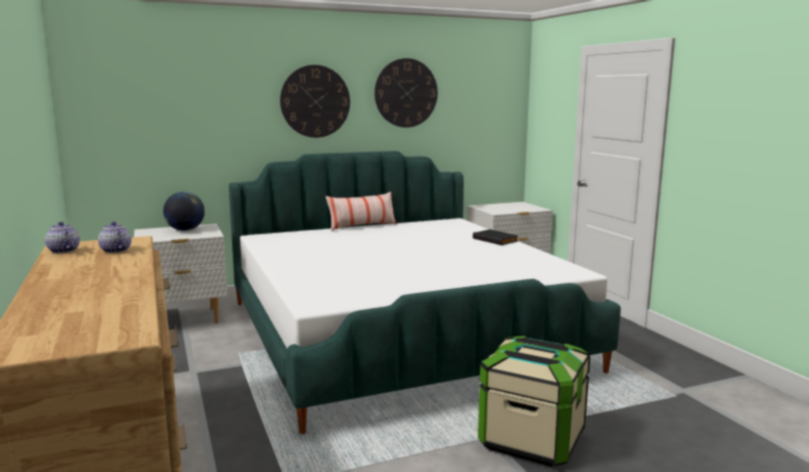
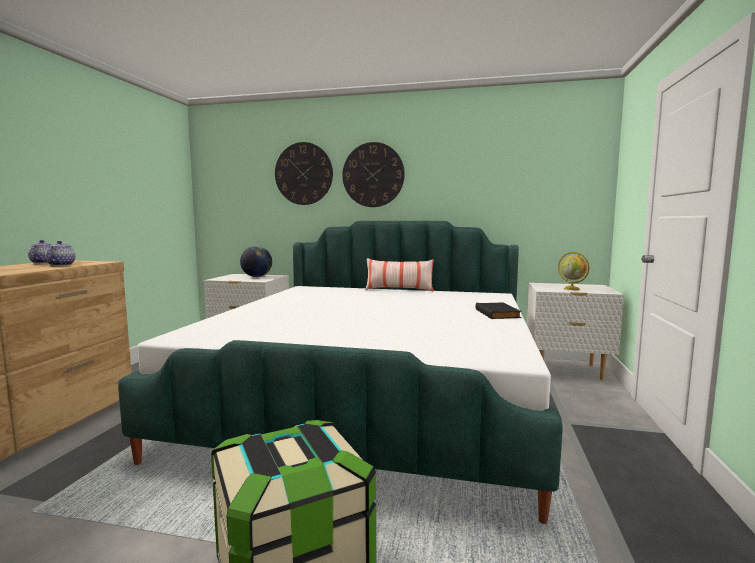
camera: 35 degrees right, 5 degrees down
wall clock [374,58,438,128] -> wall clock moved to [275,142,333,205]
none -> globe [558,252,590,290]

